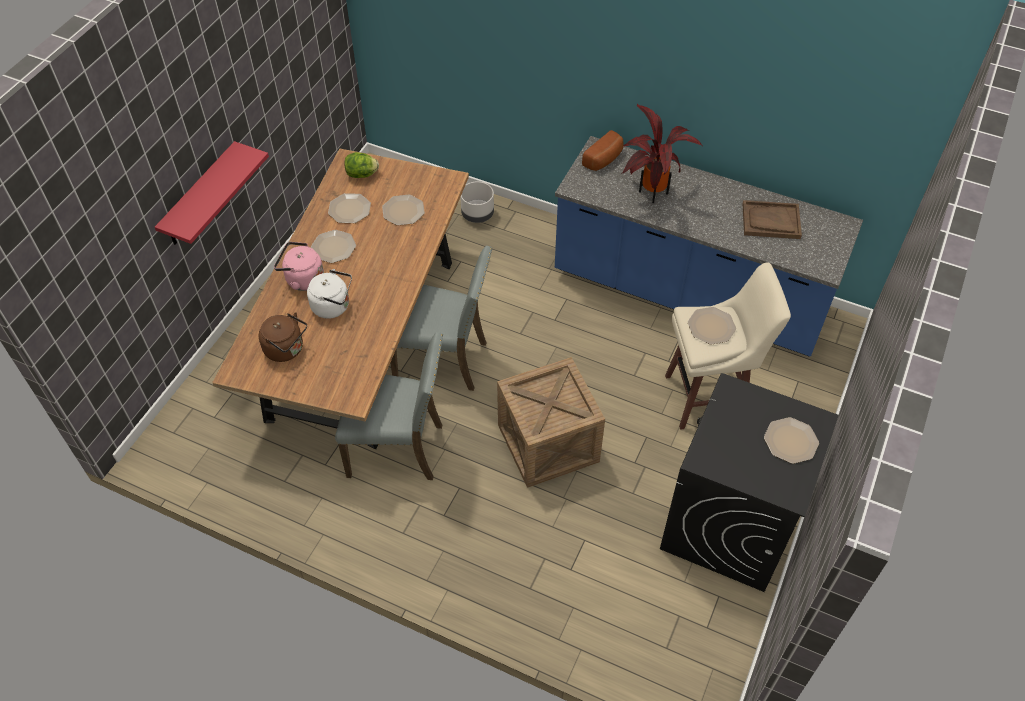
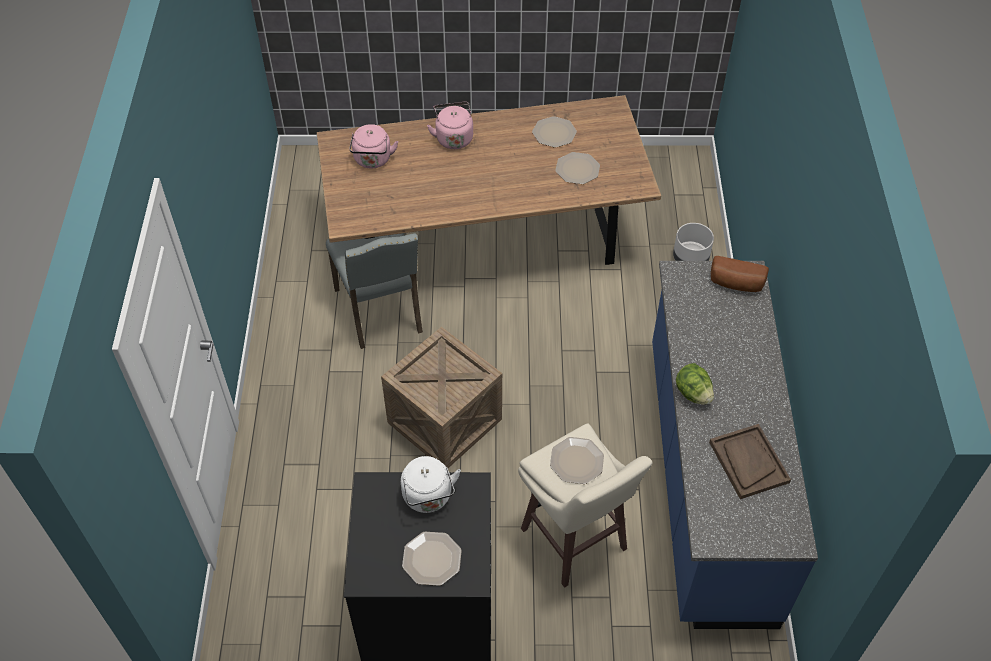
camera: 65 degrees right, 0 degrees up
red shelf [155,141,269,245] -> none
brown kettle [259,312,307,362] -> pink kettle [349,124,398,169]
white kettle [307,269,352,319] -> white kettle moved to [401,456,461,513]
plate [311,230,356,263] -> none
lettuce [344,152,379,178] -> lettuce moved to [676,363,714,405]
grey chair [390,246,492,391] -> none
potted plant [621,104,703,203] -> none

